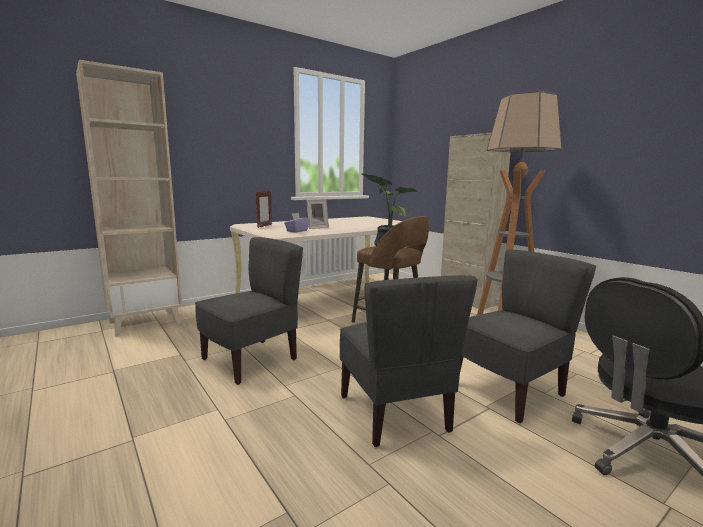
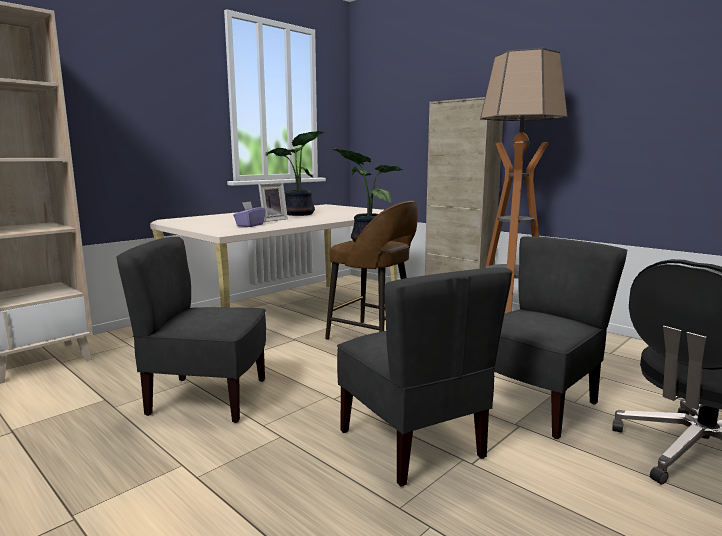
camera: 10 degrees left, 0 degrees up
grey chair [195,237,303,385] -> grey chair turned 120 degrees counterclockwise [116,237,266,423]
picture frame [255,190,272,228] -> none
none -> potted plant [265,131,324,216]

